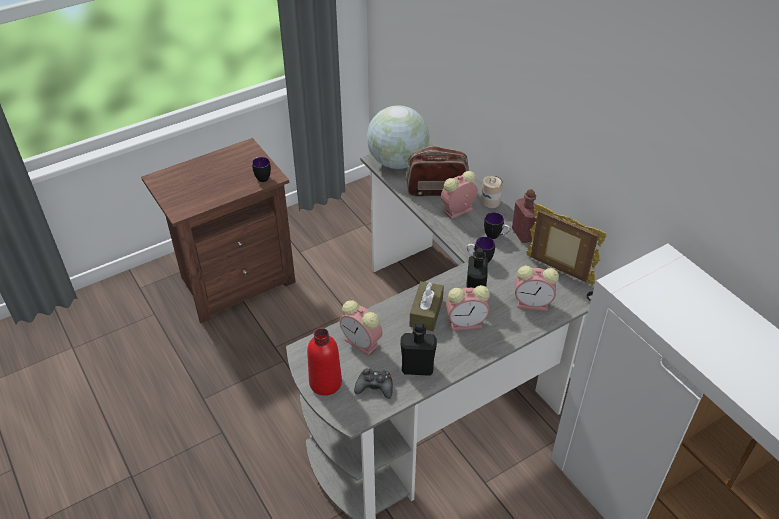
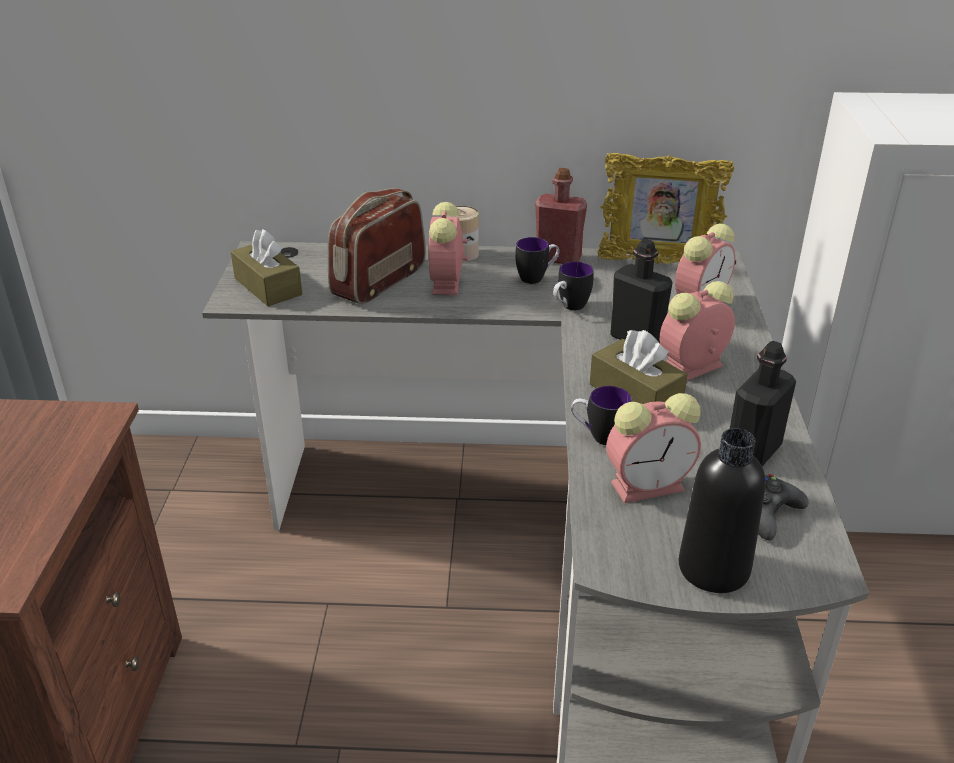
camera: 55 degrees left, 10 degrees down
mug [252,157,271,182] -> mug moved to [571,386,632,445]
red bottle [307,328,342,396] -> black bottle [679,428,766,593]
globe [367,105,429,169] -> brown tissue box [231,229,302,306]
alarm clock [446,285,490,331] -> alarm clock turned 150 degrees counterclockwise [660,281,735,381]
picture frame [526,204,607,285] -> picture frame turned 150 degrees counterclockwise [598,153,734,264]

